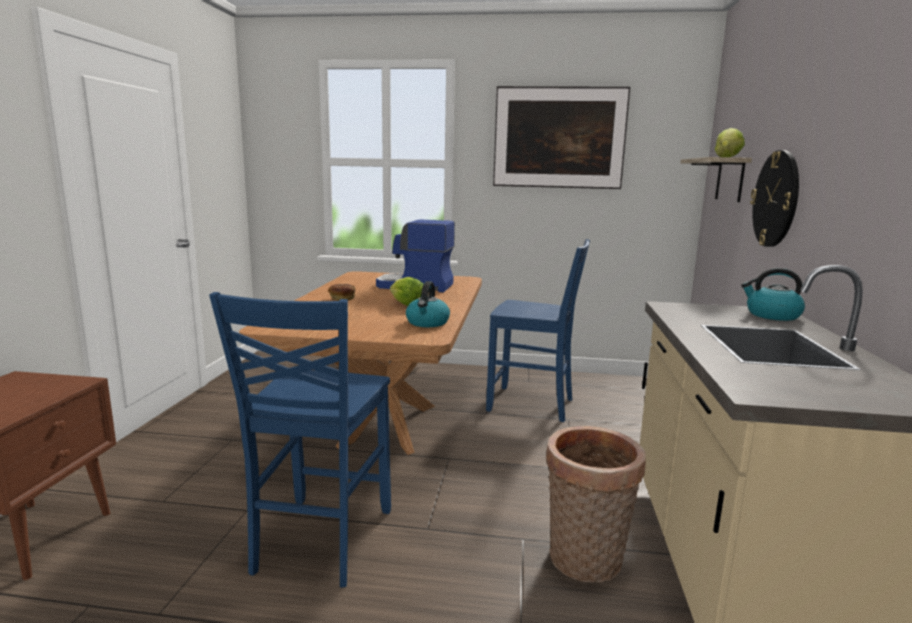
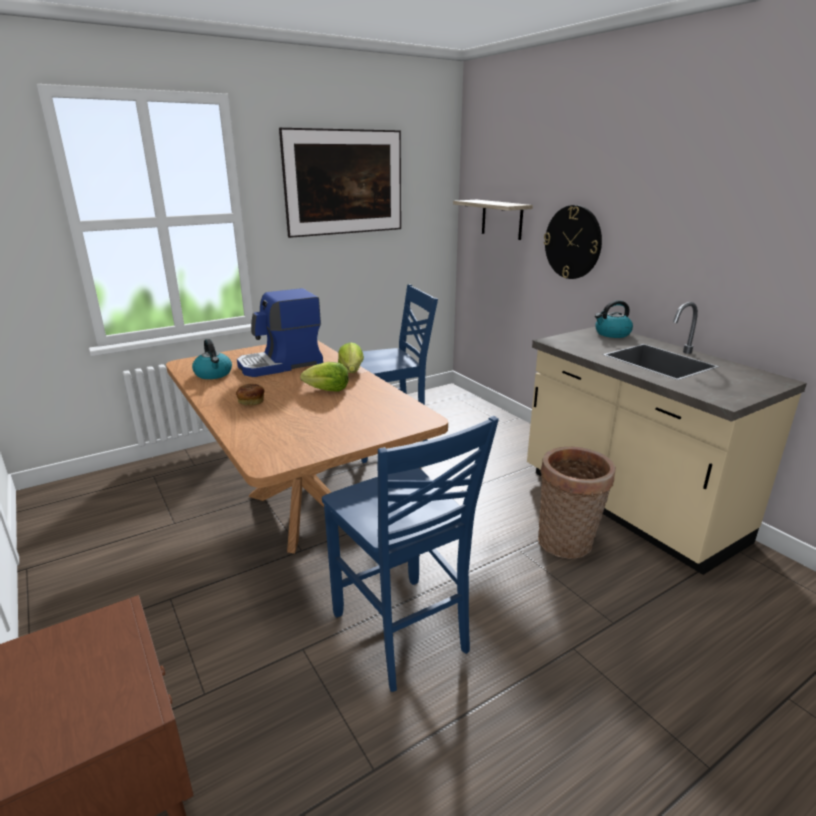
camera: 40 degrees left, 10 degrees up
kettle [406,281,450,327] -> kettle moved to [192,339,232,379]
lettuce [715,128,745,157] -> lettuce moved to [338,342,364,373]

